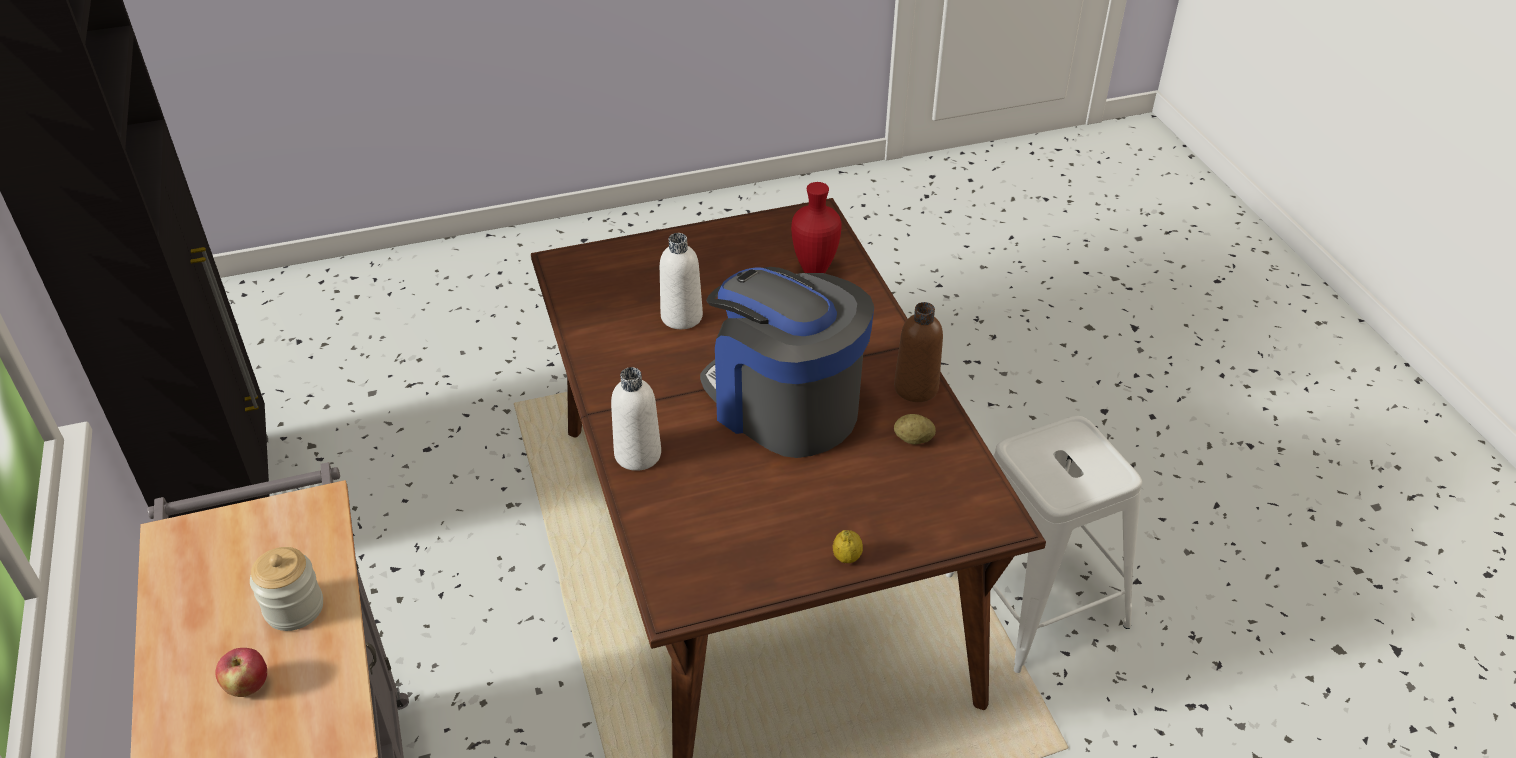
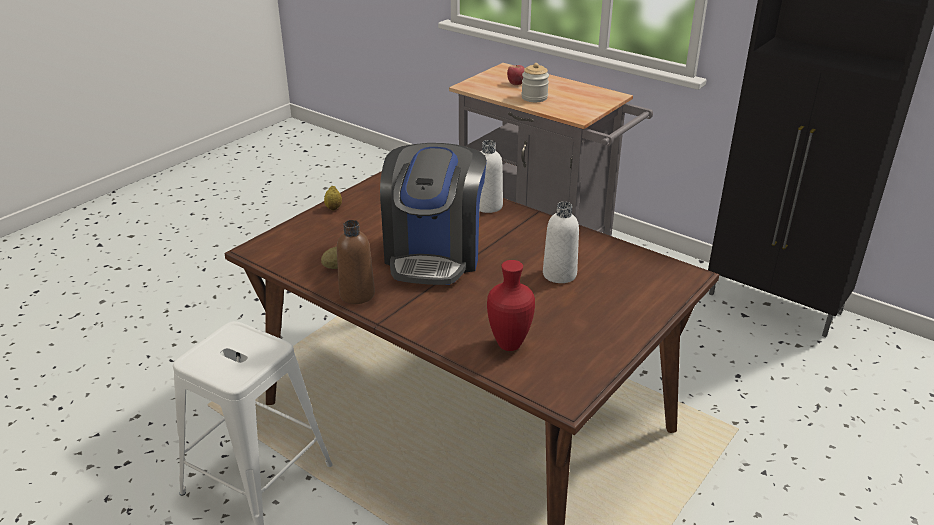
camera: 145 degrees right, 10 degrees down
coffee machine [700,267,874,458] -> coffee machine turned 90 degrees clockwise [380,143,487,285]

